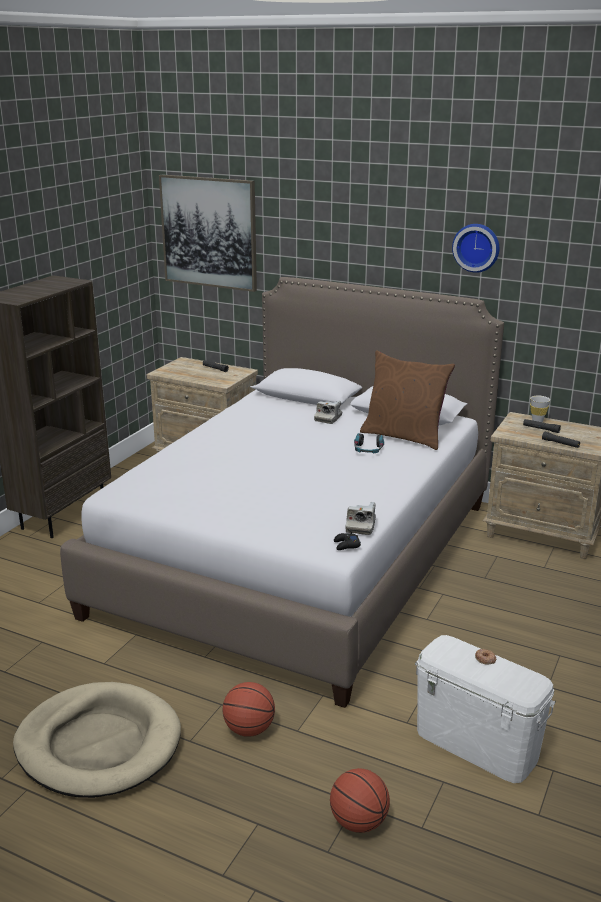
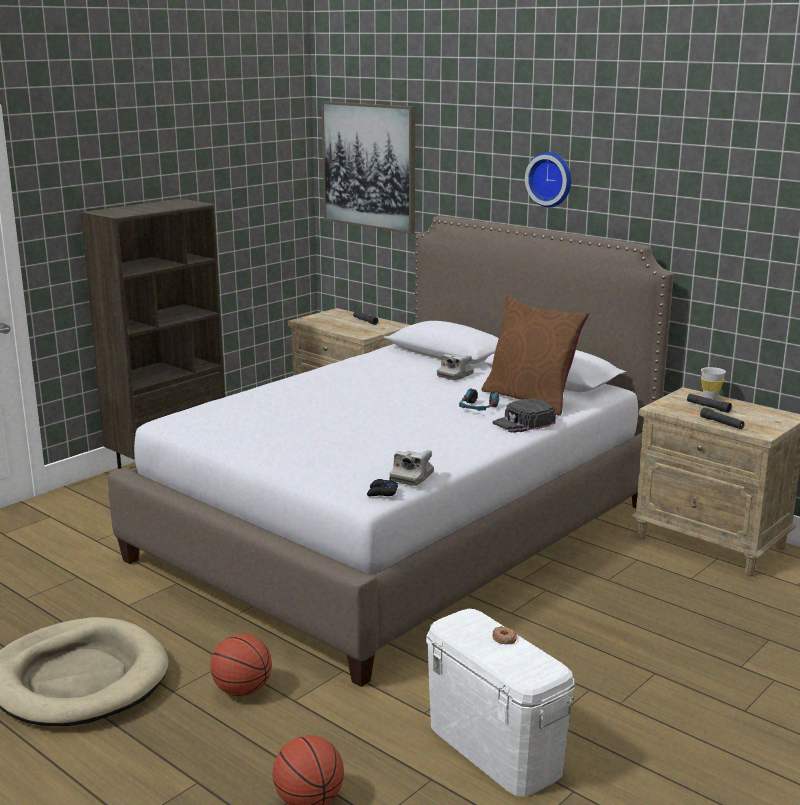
camera: 15 degrees right, 5 degrees down
wall clock [452,224,499,273] -> wall clock moved to [525,152,571,207]
none -> black cap [493,398,556,433]

